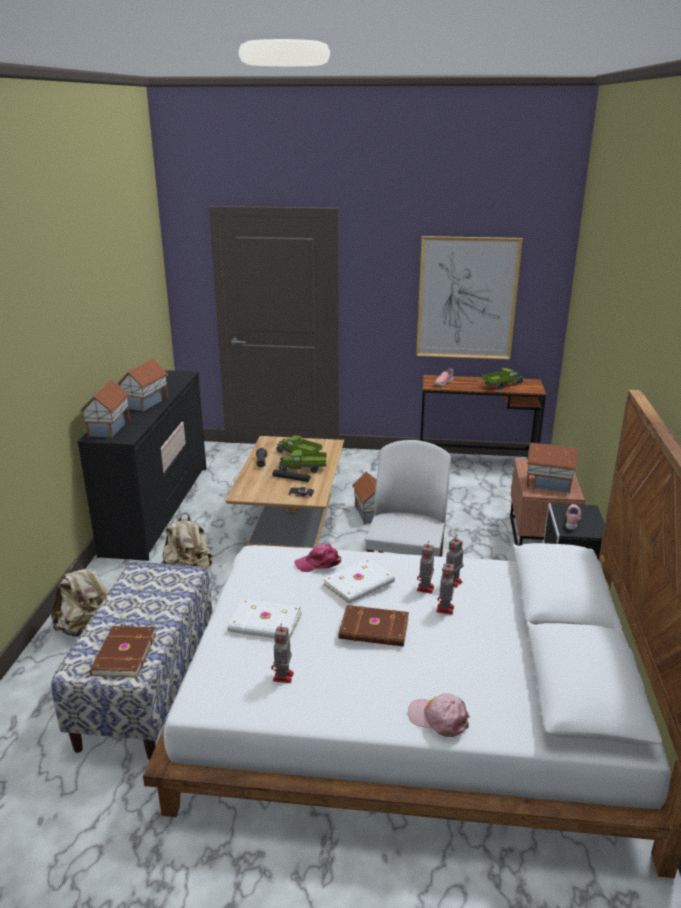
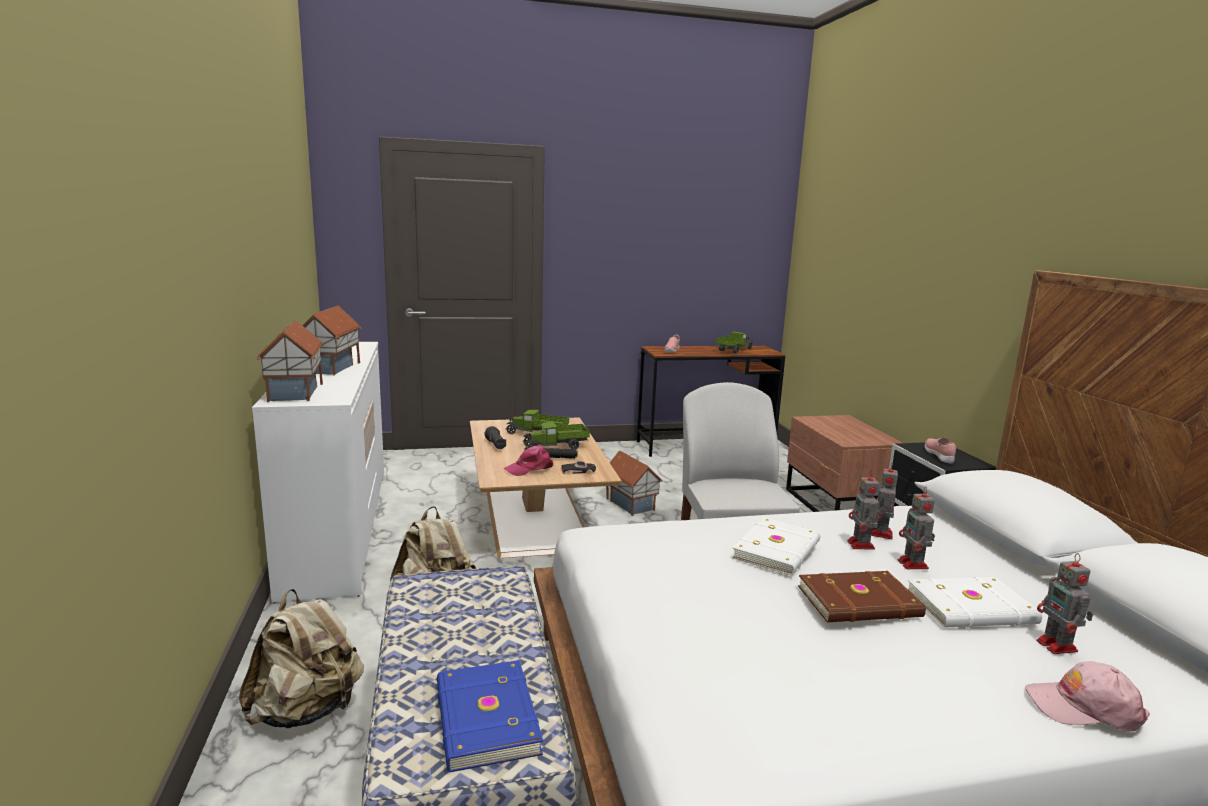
camera: 20 degrees left, 10 degrees down
black dresser [77,370,206,561] -> white dresser [252,342,384,604]
brown book [90,626,156,678] -> blue book [437,660,543,772]
white book [228,599,302,640] -> white book moved to [908,577,1042,628]
toy robot [271,624,294,683] -> toy robot moved to [1036,553,1093,654]
pink cap [294,544,341,572] -> pink cap moved to [504,445,553,476]
picture [416,236,523,360] -> none
toy house [526,443,578,494] -> none

